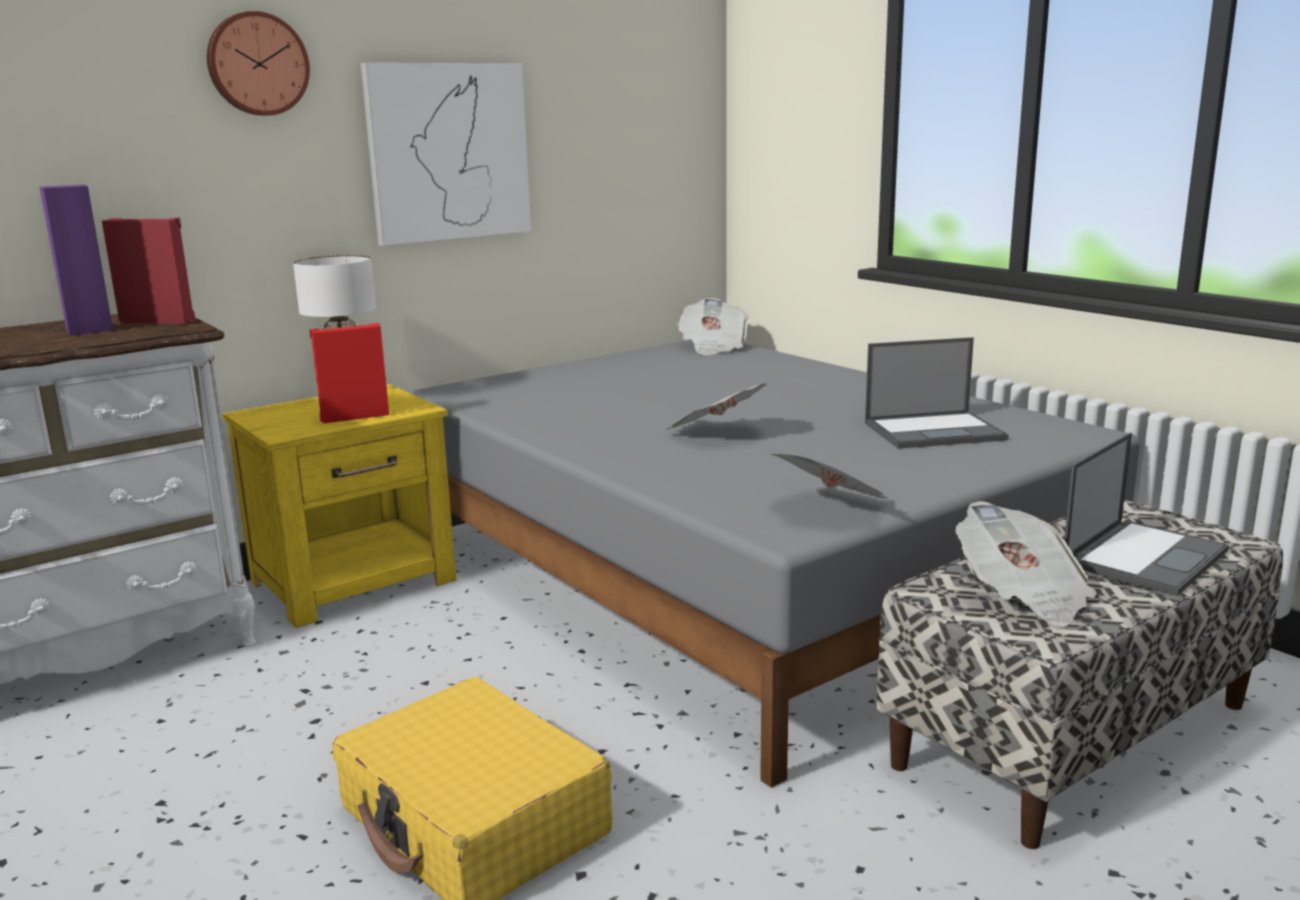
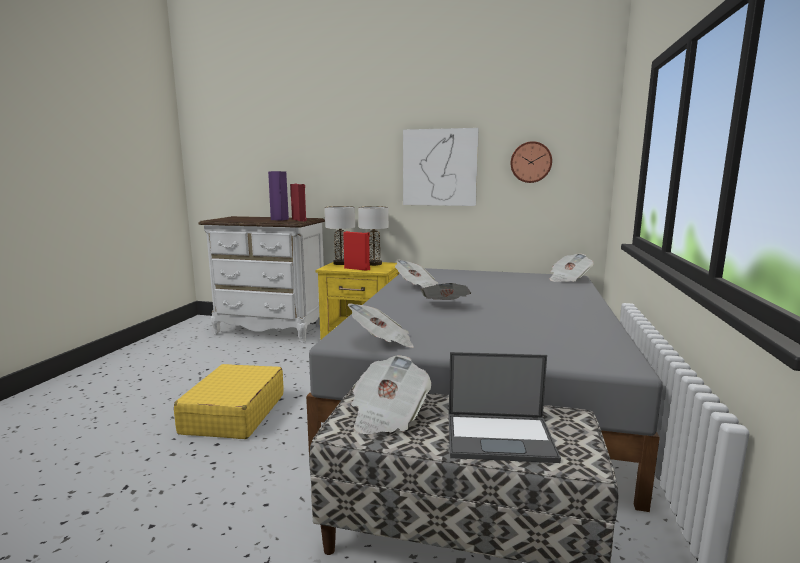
camera: 50 degrees right, 5 degrees down
wall clock [207,11,310,116] -> wall clock moved to [511,141,552,183]
laptop [865,337,1009,449] -> none
none -> table lamp [325,206,355,265]
none -> newspaper [395,260,438,288]

